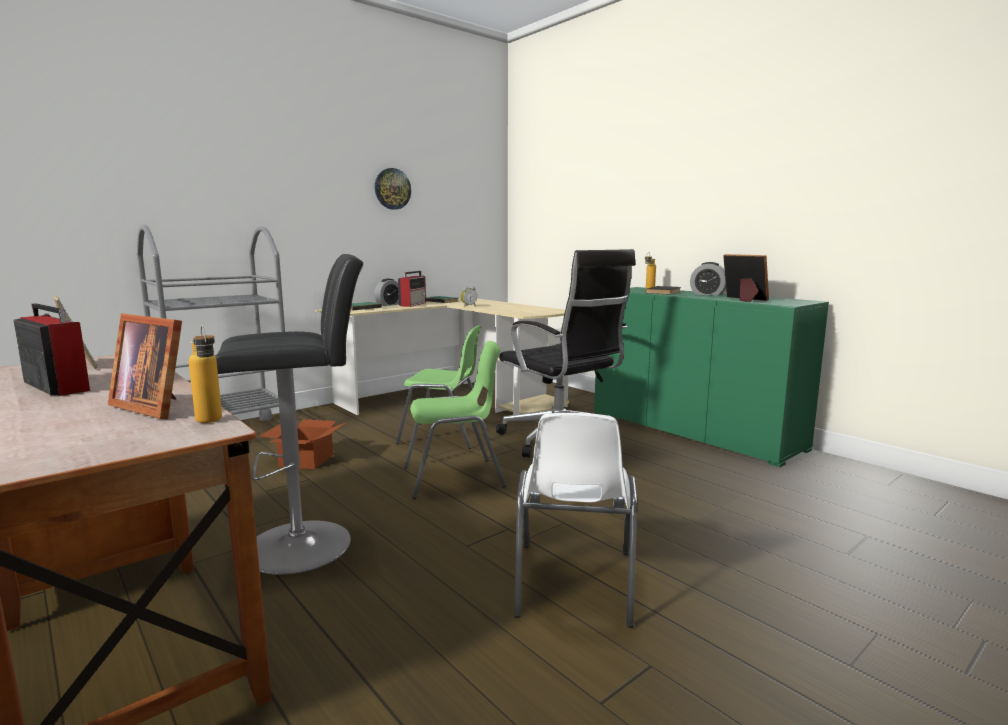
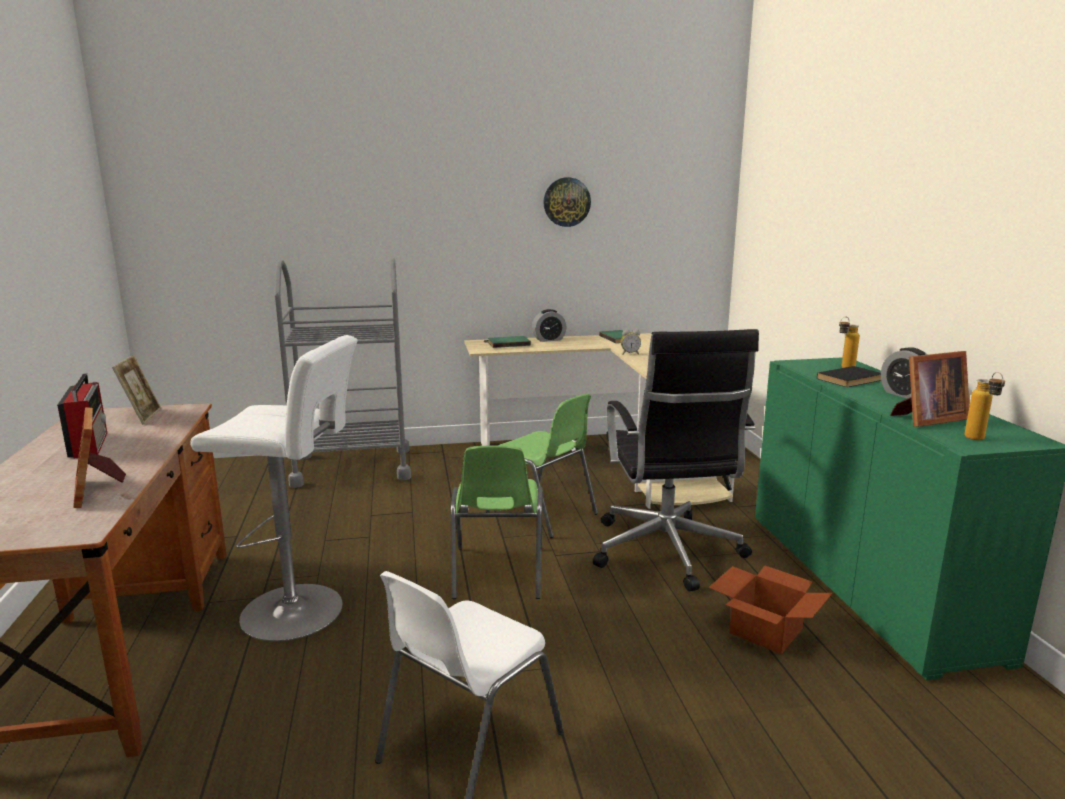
camera: 30 degrees right, 5 degrees up
bottle [189,325,222,423] -> bottle moved to [965,372,1005,440]
black stool [216,254,363,575] -> white stool [190,335,358,641]
cardboard box [258,419,347,469] -> cardboard box moved to [708,565,832,654]
radio [398,271,426,307] -> none
green chair [404,341,506,499] -> green chair turned 75 degrees clockwise [450,445,543,599]
picture frame [723,254,769,302] -> picture frame turned 75 degrees clockwise [890,351,969,427]

